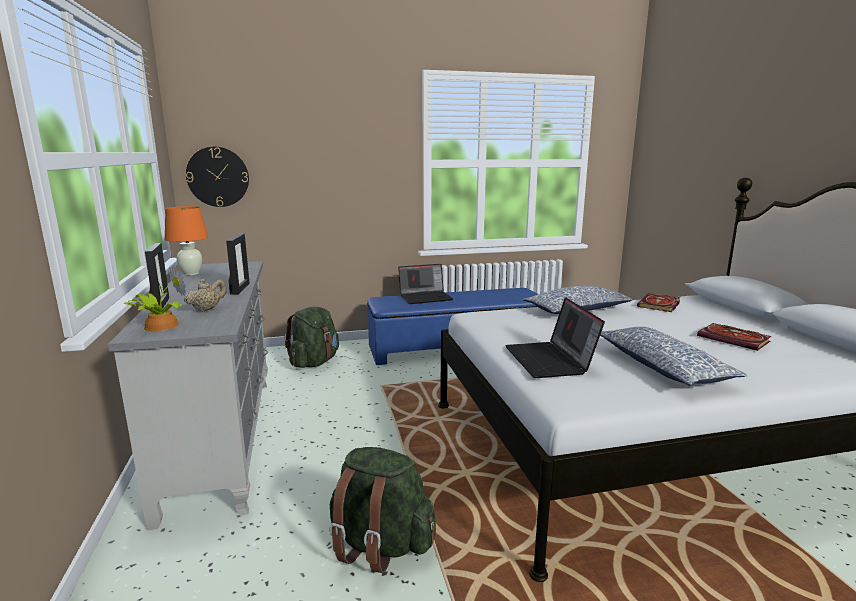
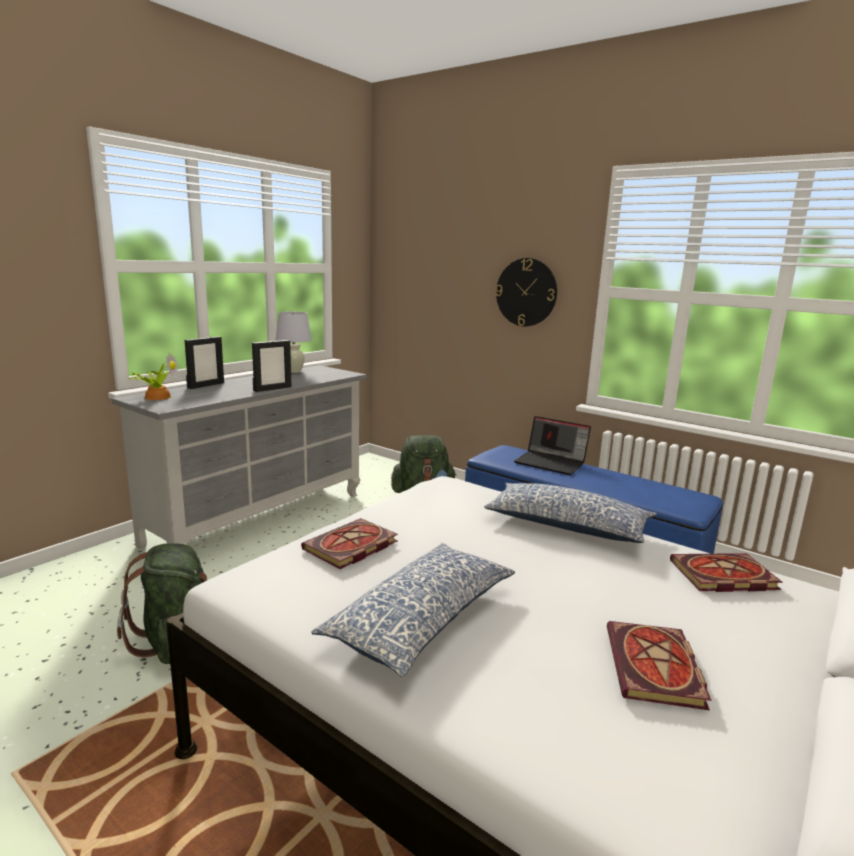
camera: 50 degrees right, 0 degrees up
orange table lamp [165,206,208,275] -> white table lamp [276,312,312,373]
beige teapot [184,279,227,312] -> none
wall clock [186,147,249,207] -> wall clock moved to [495,258,557,326]
laptop [505,297,605,378] -> book [301,518,398,569]

